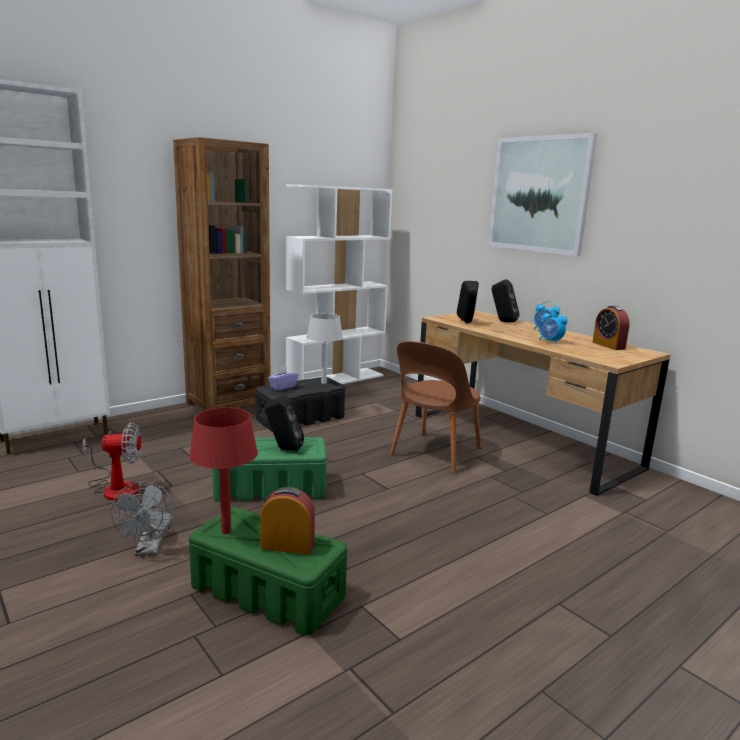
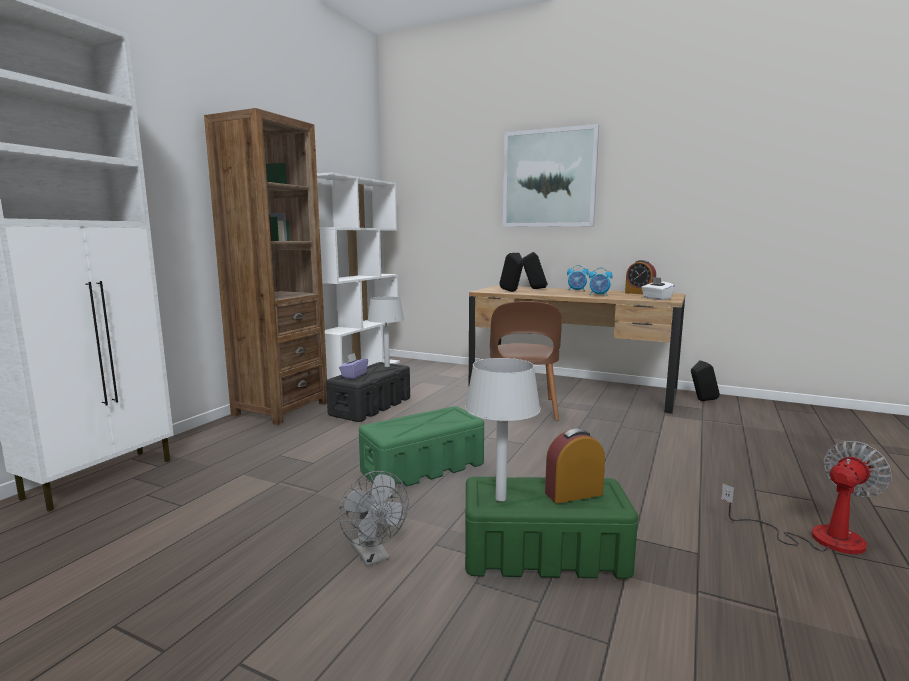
camera: 25 degrees left, 5 degrees down
fan [82,422,142,501] -> fan moved to [721,441,892,554]
red table lamp [189,408,258,534] -> grey table lamp [465,358,541,501]
black speaker [264,395,304,451] -> black speaker moved to [691,360,720,401]
none -> white tissue box [641,277,675,300]

